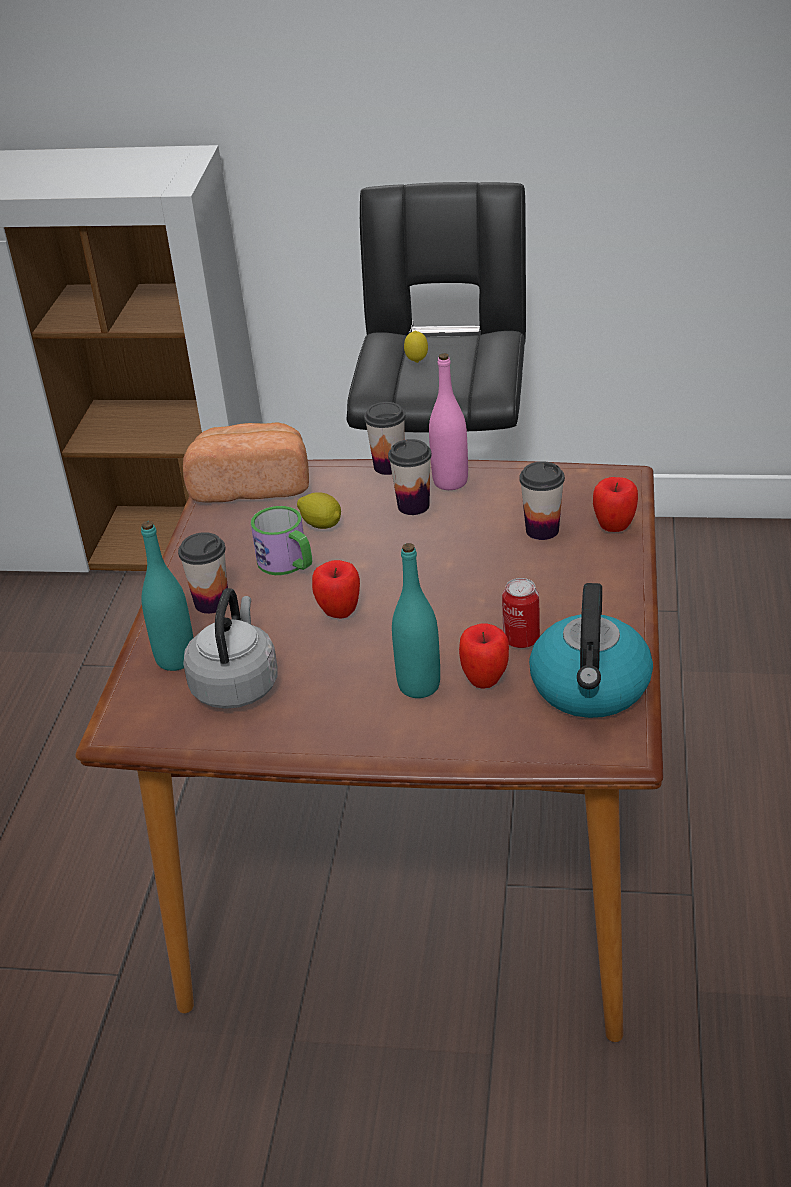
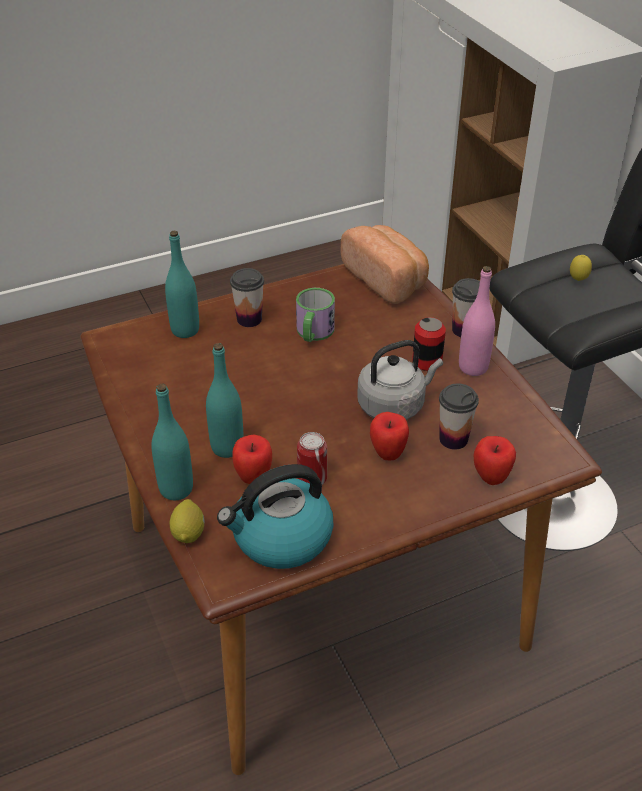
camera: 55 degrees right, 5 degrees up
grey kettle [183,588,278,709] -> grey kettle moved to [357,340,443,420]
lemon [297,492,341,529] -> lemon moved to [169,499,204,543]
apple [312,560,360,618] -> apple moved to [370,412,409,461]
cup [388,439,432,515] -> can [412,317,446,371]
none -> turquoise bottle [151,384,193,500]

